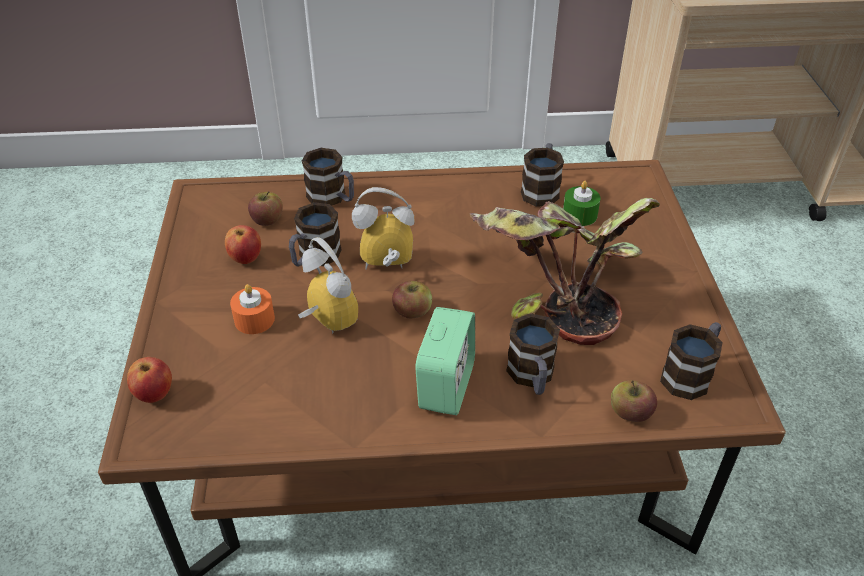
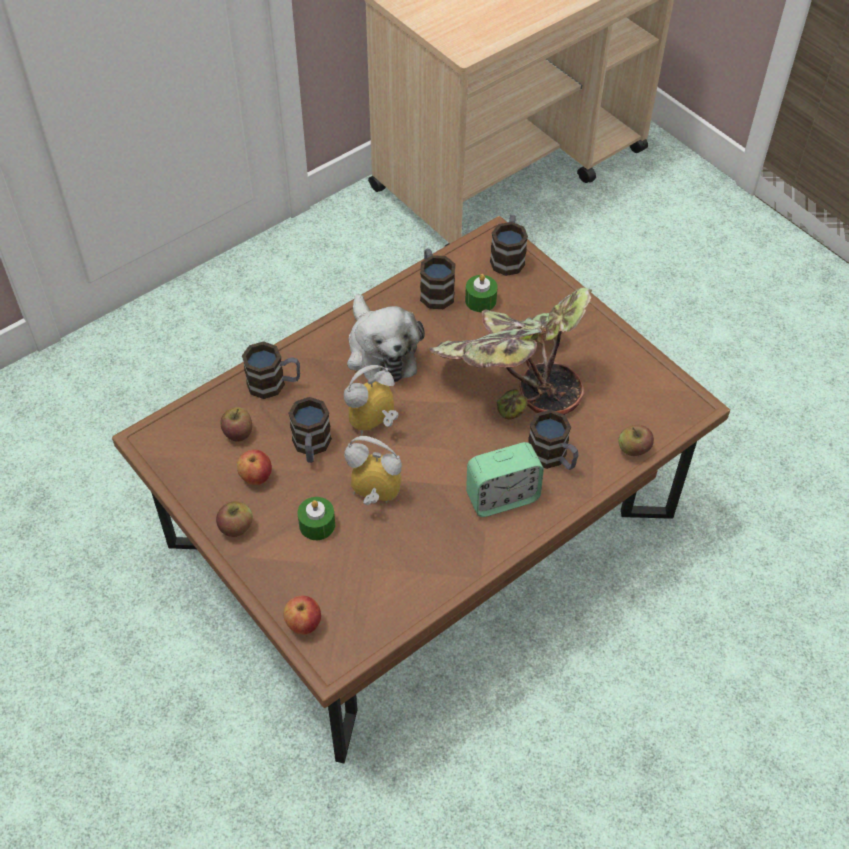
camera: 35 degrees left, 10 degrees up
orange candle [230,284,275,334] -> green candle [297,497,335,540]
apple [392,281,432,318] -> apple moved to [216,501,253,537]
alarm clock [415,307,475,415] -> alarm clock turned 90 degrees clockwise [466,442,544,517]
mug [660,322,722,400] -> mug moved to [490,215,528,276]
none -> plush toy [347,294,425,382]

